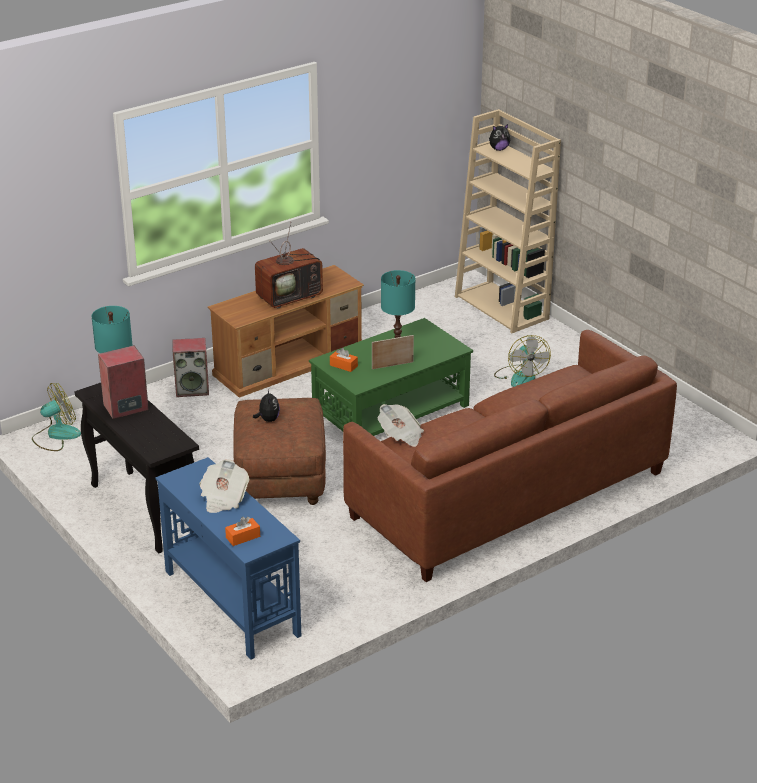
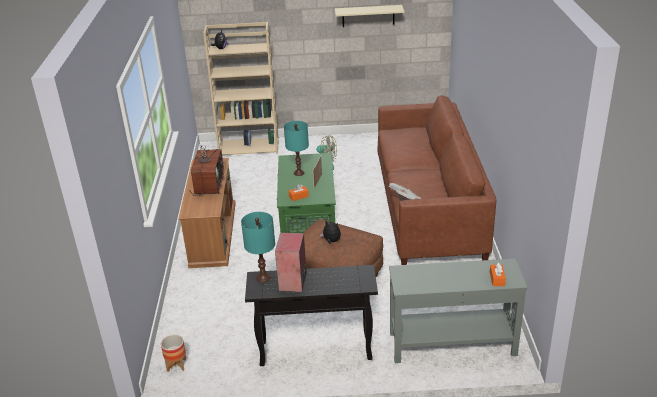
camera: 55 degrees left, 0 degrees up
fan [32,383,81,451] -> planter [161,334,186,371]
blue console table [155,457,301,660] -> grey console table [389,259,528,363]
speaker [172,338,209,397] -> none
newspaper [199,459,249,513] -> none
none -> beige shelf [335,5,404,27]

